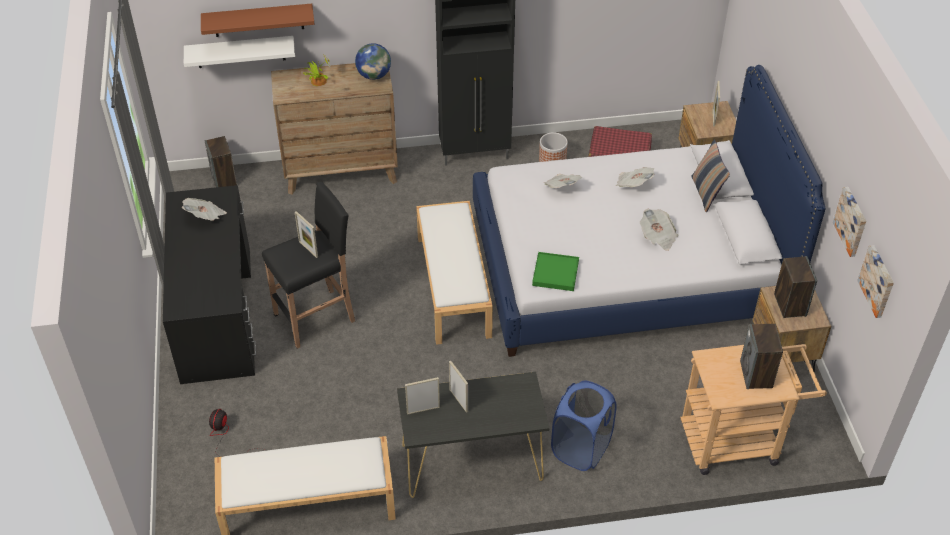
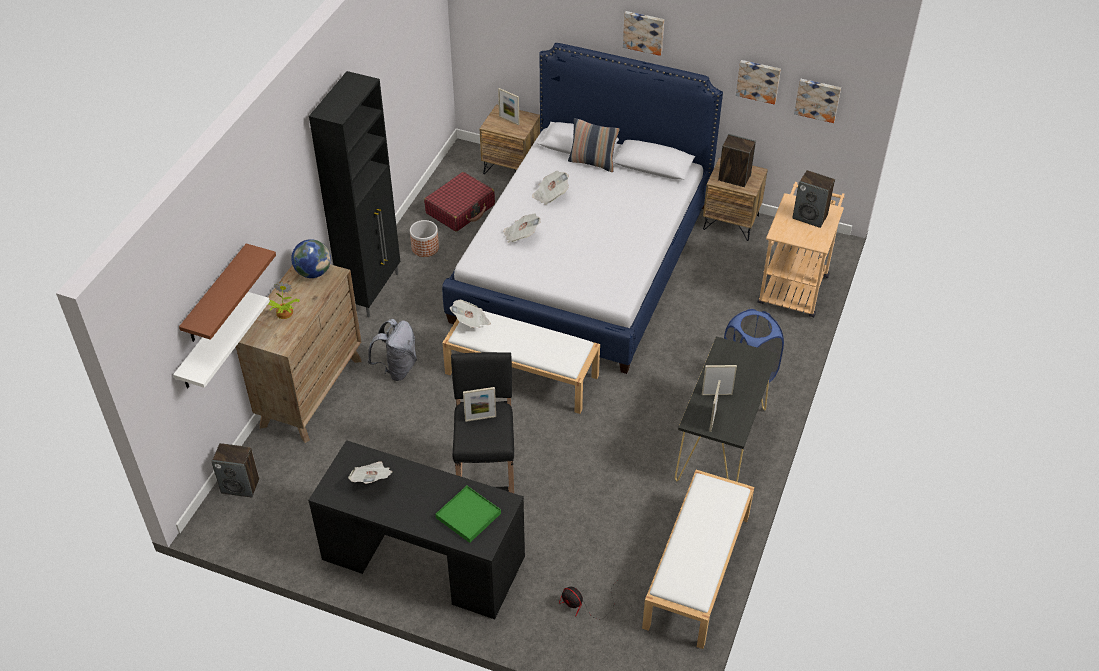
camera: 60 degrees left, 0 degrees up
green tray [532,252,579,291] -> green tray moved to [435,486,501,543]
newspaper [640,209,679,251] -> newspaper moved to [450,300,491,328]
none -> grey backpack [368,319,417,381]
none -> picture [623,11,664,56]

